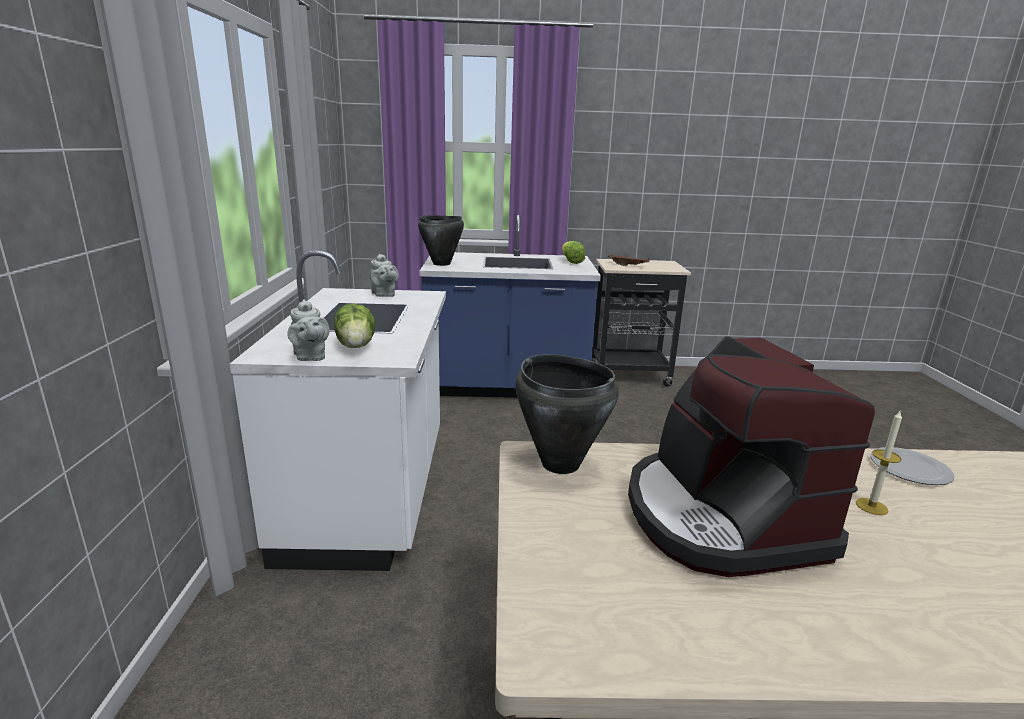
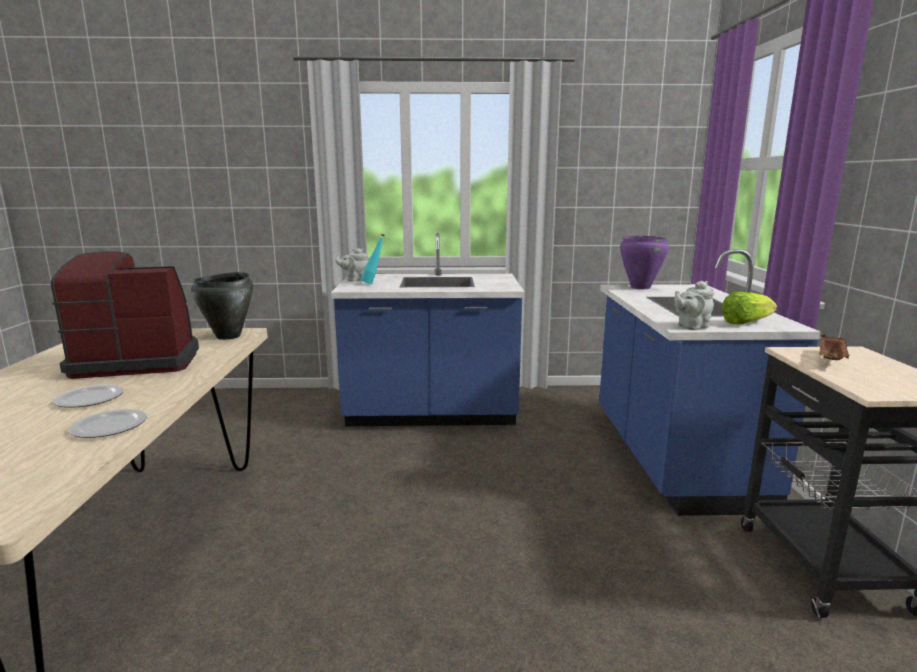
camera: 90 degrees right, 5 degrees down
white counter [230,251,446,571] -> blue counter [331,233,525,426]
lettuce [334,303,375,348] -> turquoise bottle [361,234,385,284]
grey teapot [370,254,399,297] -> grey teapot moved to [674,281,715,330]
black cooking pot [418,215,464,266] -> purple cooking pot [620,235,669,289]
candle [856,411,902,515] -> plate [53,384,124,408]

